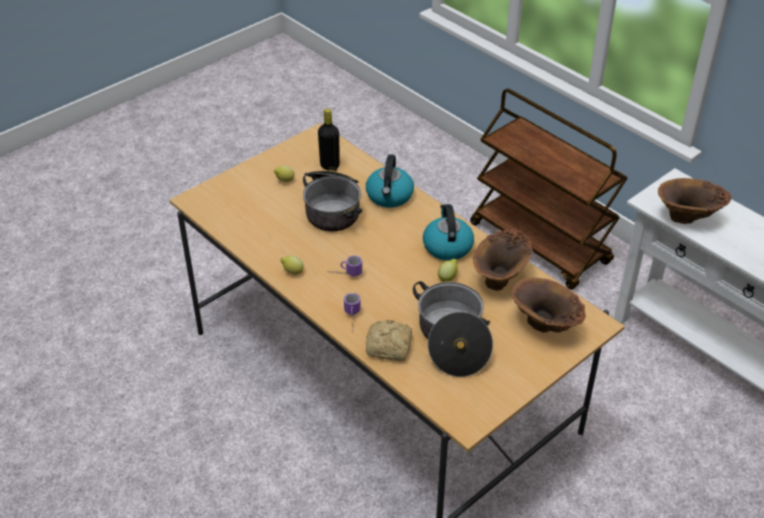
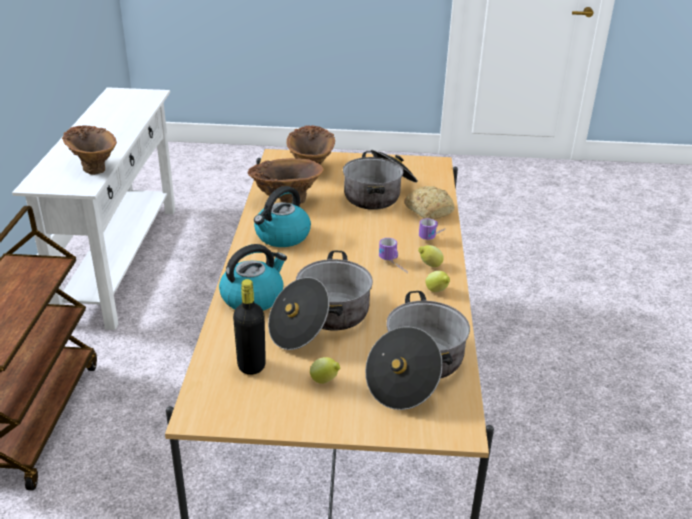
camera: 135 degrees left, 10 degrees down
lemon [438,259,458,283] -> lemon moved to [418,245,444,267]
none -> cooking pot [365,291,470,410]

